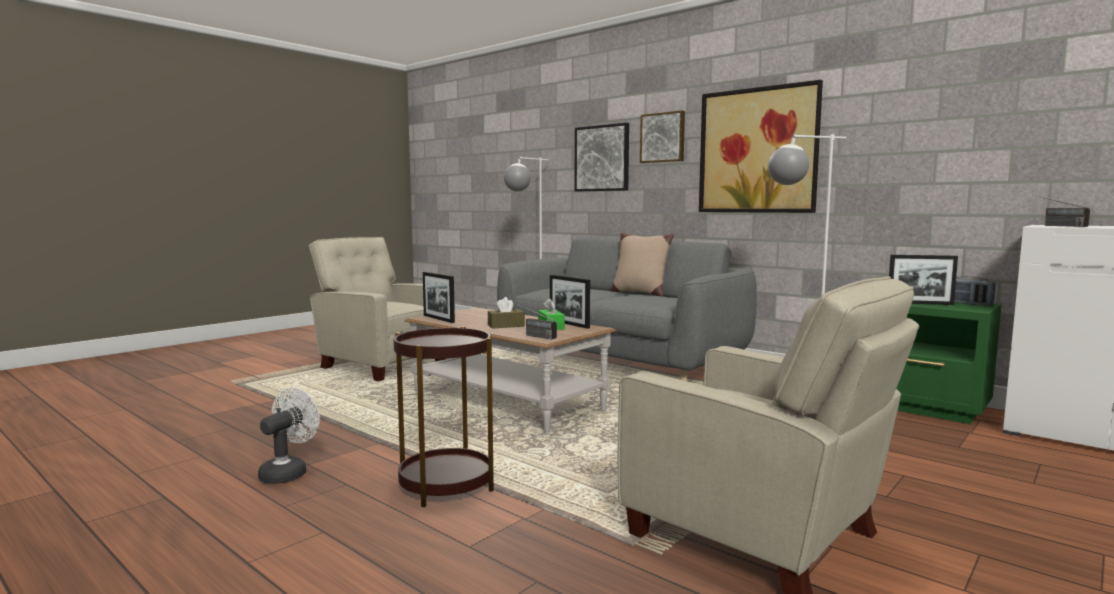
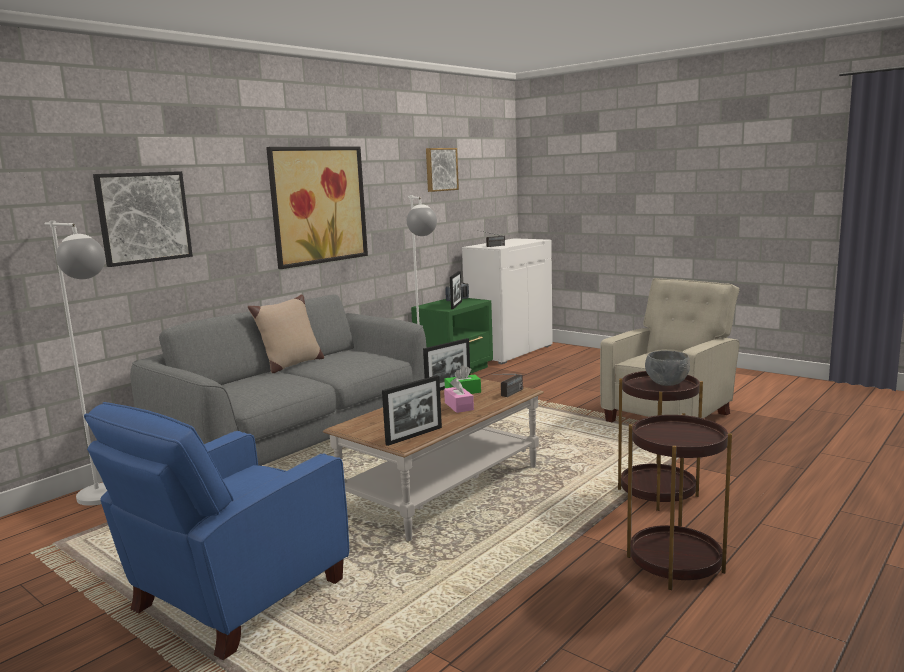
camera: 90 degrees left, 5 degrees up
white fan [258,388,320,484] -> brown side table [627,413,732,590]
beige armchair [309,237,445,381] -> blue armchair [84,402,349,660]
brown tissue box [488,297,525,329] -> pink tissue box [444,378,474,413]
picture [640,110,685,163] -> picture moved to [426,148,459,192]
none -> grey bowl [645,351,690,386]

